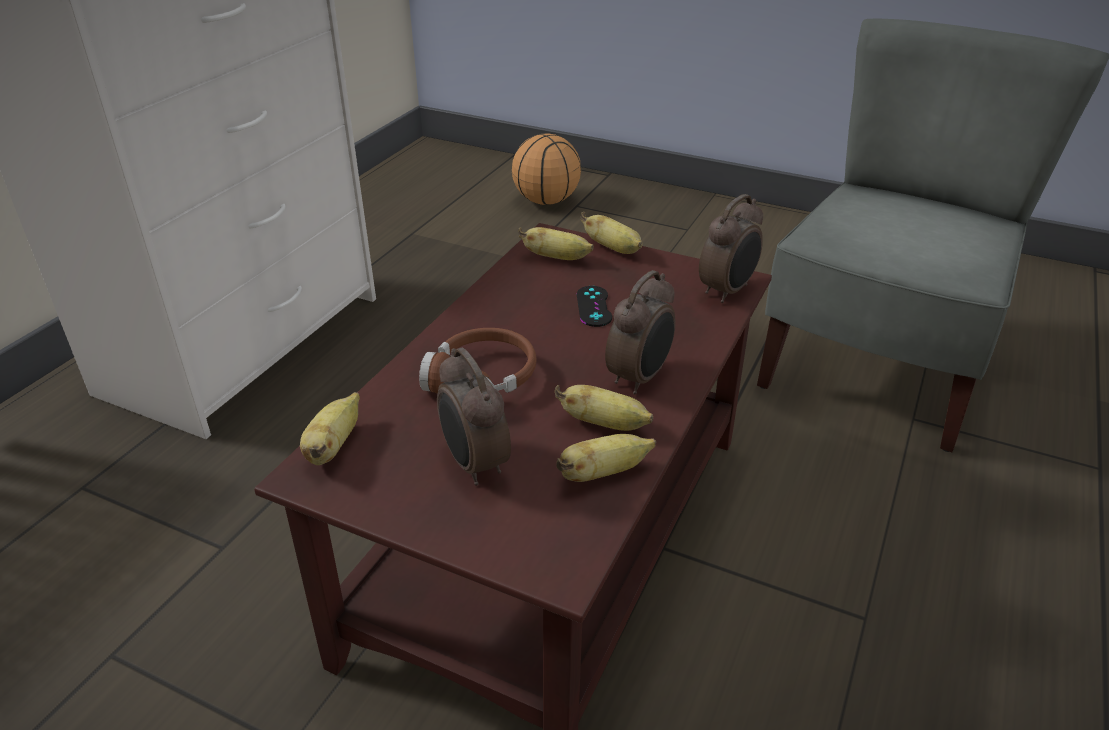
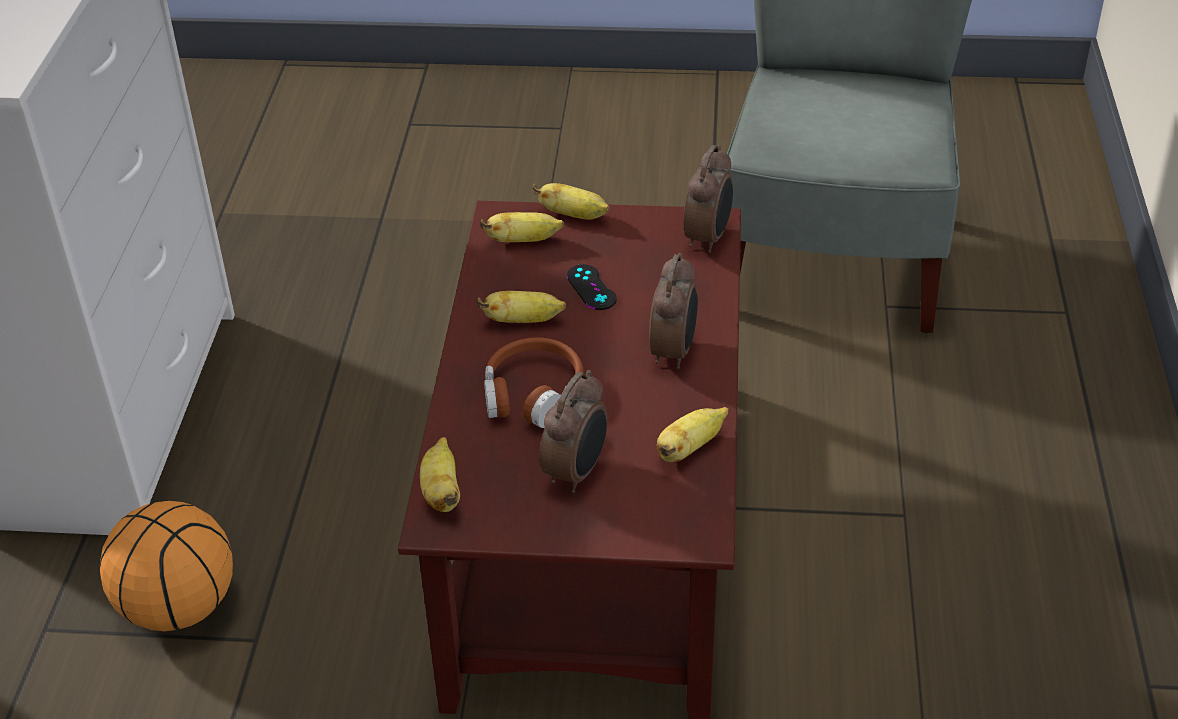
camera: 20 degrees left, 5 degrees up
alarm clock [437,347,511,486] -> alarm clock turned 105 degrees counterclockwise [539,370,608,494]
basketball [512,133,581,205] -> basketball moved to [100,501,233,631]
banana [555,385,653,431] -> banana moved to [477,291,566,323]

